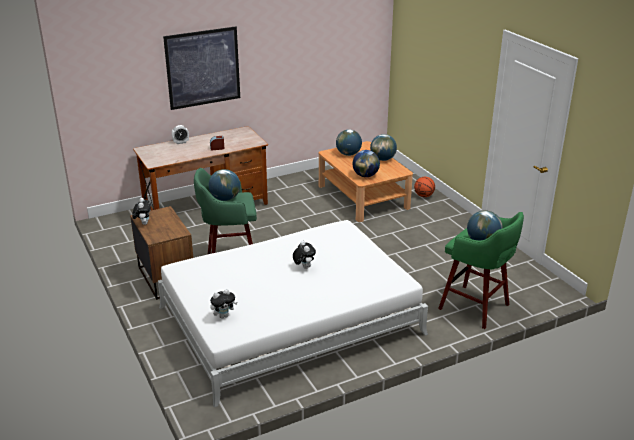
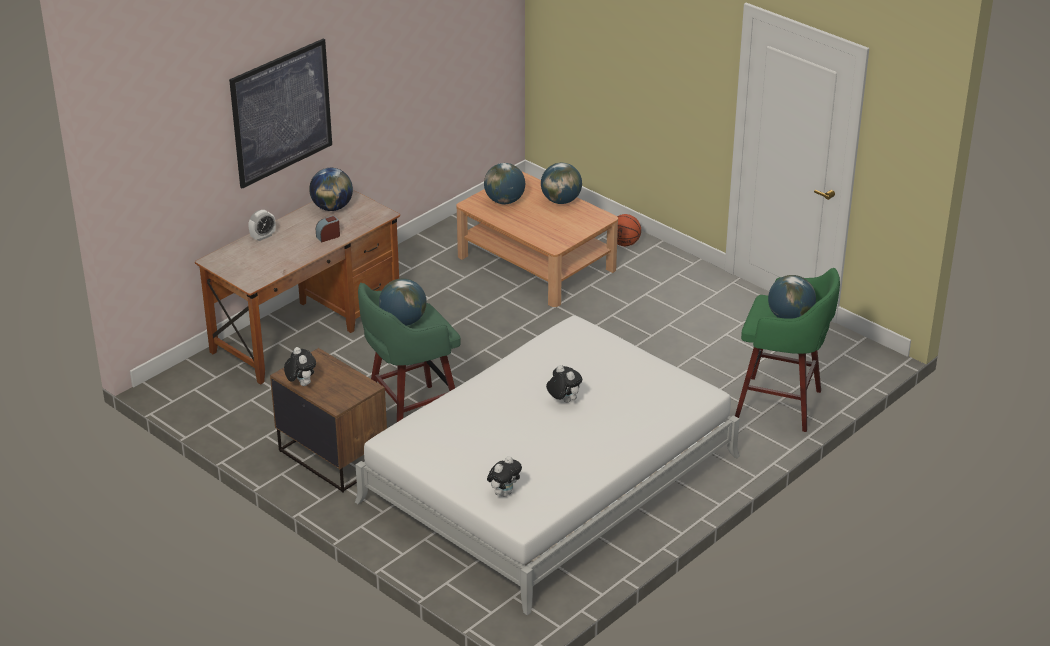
camera: 20 degrees left, 5 degrees up
globe [353,150,380,177] -> globe moved to [309,168,353,211]

